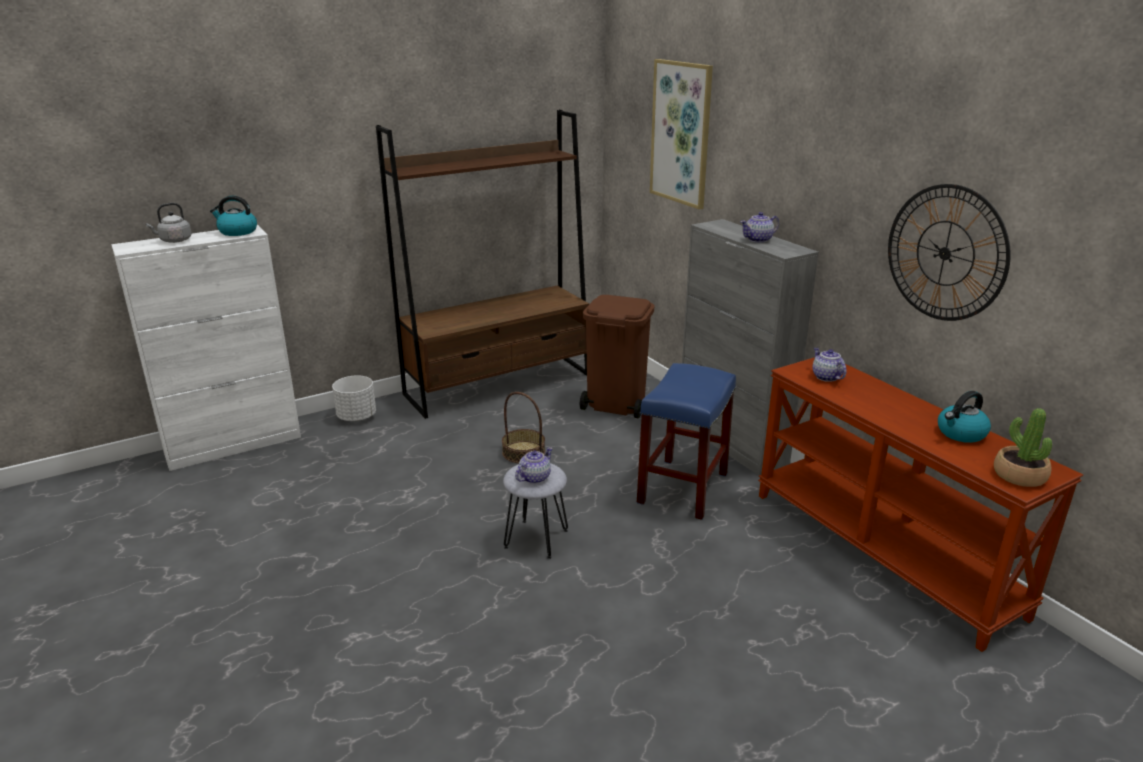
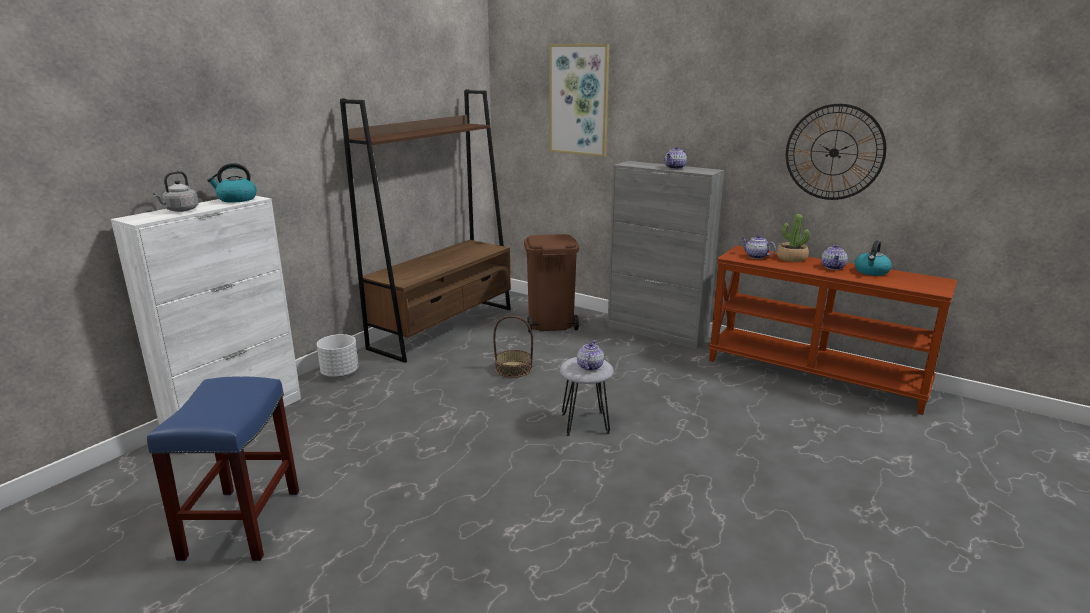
camera: 25 degrees left, 5 degrees down
blue stool [637,363,736,520] -> blue stool moved to [147,377,299,561]
potted plant [994,408,1052,487] -> potted plant moved to [777,214,809,262]
none -> teapot [821,245,848,270]

